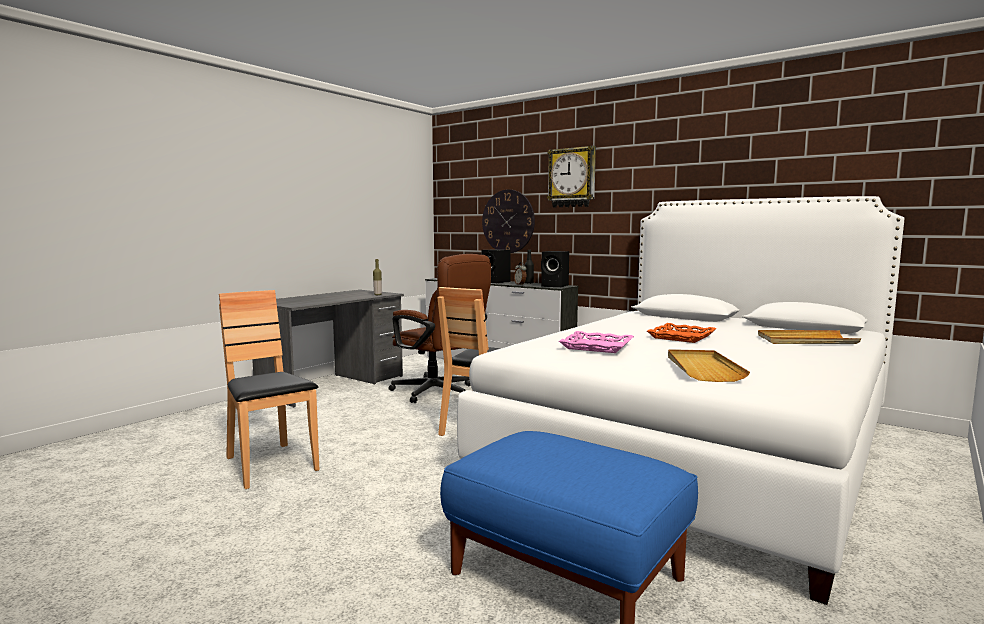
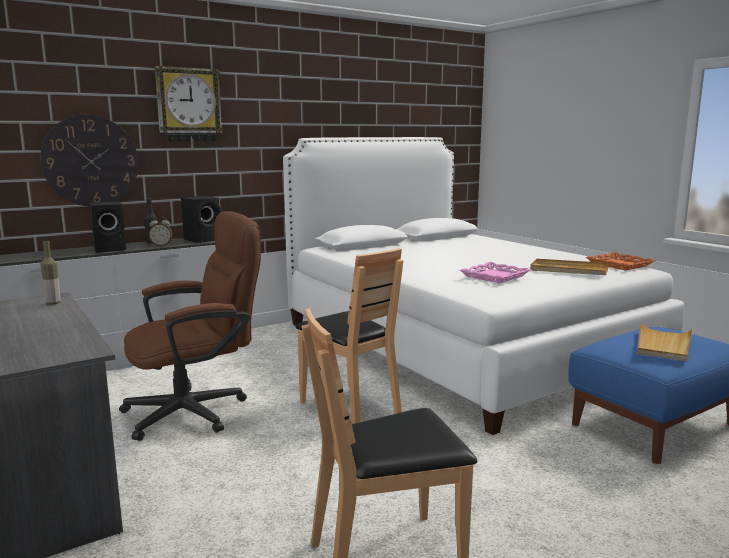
camera: 70 degrees left, 5 degrees up
orange tray [647,323,716,343] -> orange tray moved to [586,252,655,270]
beige tray [758,330,861,344] -> beige tray moved to [637,322,693,362]

